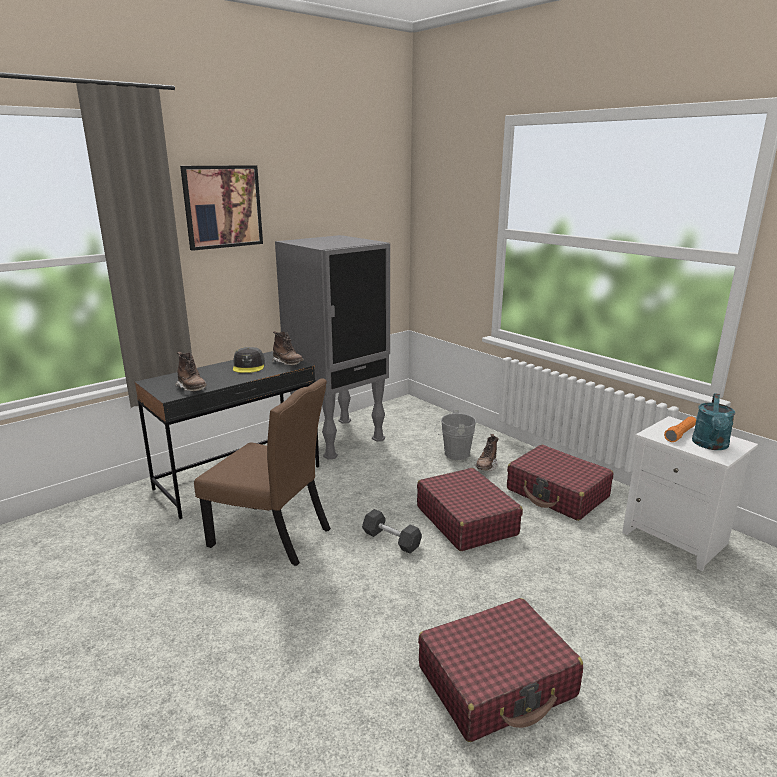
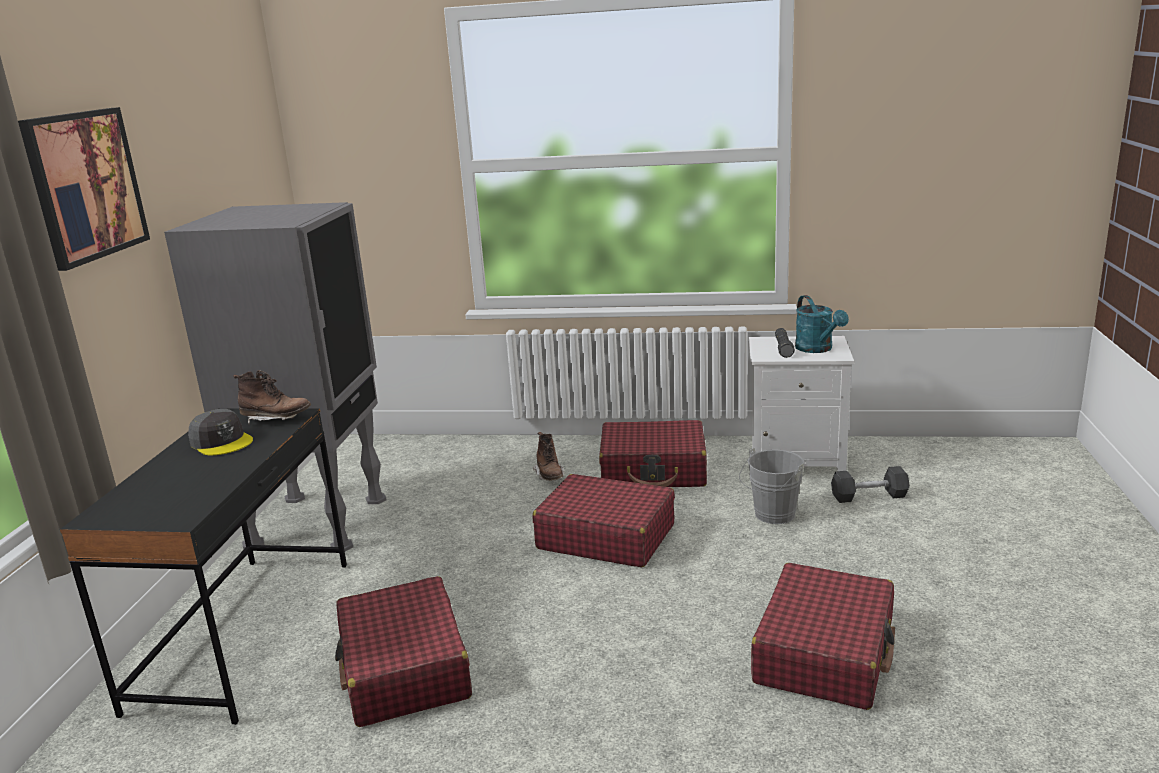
camera: 40 degrees left, 0 degrees up
brown boot [175,352,207,391] -> none
brown chair [194,378,331,566] -> red suitcase [335,576,472,727]
grey dumbbell [362,509,422,554] -> grey dumbbell moved to [831,466,910,503]
grey bucket [435,410,476,460] -> grey bucket moved to [739,448,805,524]
orange flashlight [664,416,696,442] -> black flashlight [775,328,795,358]

